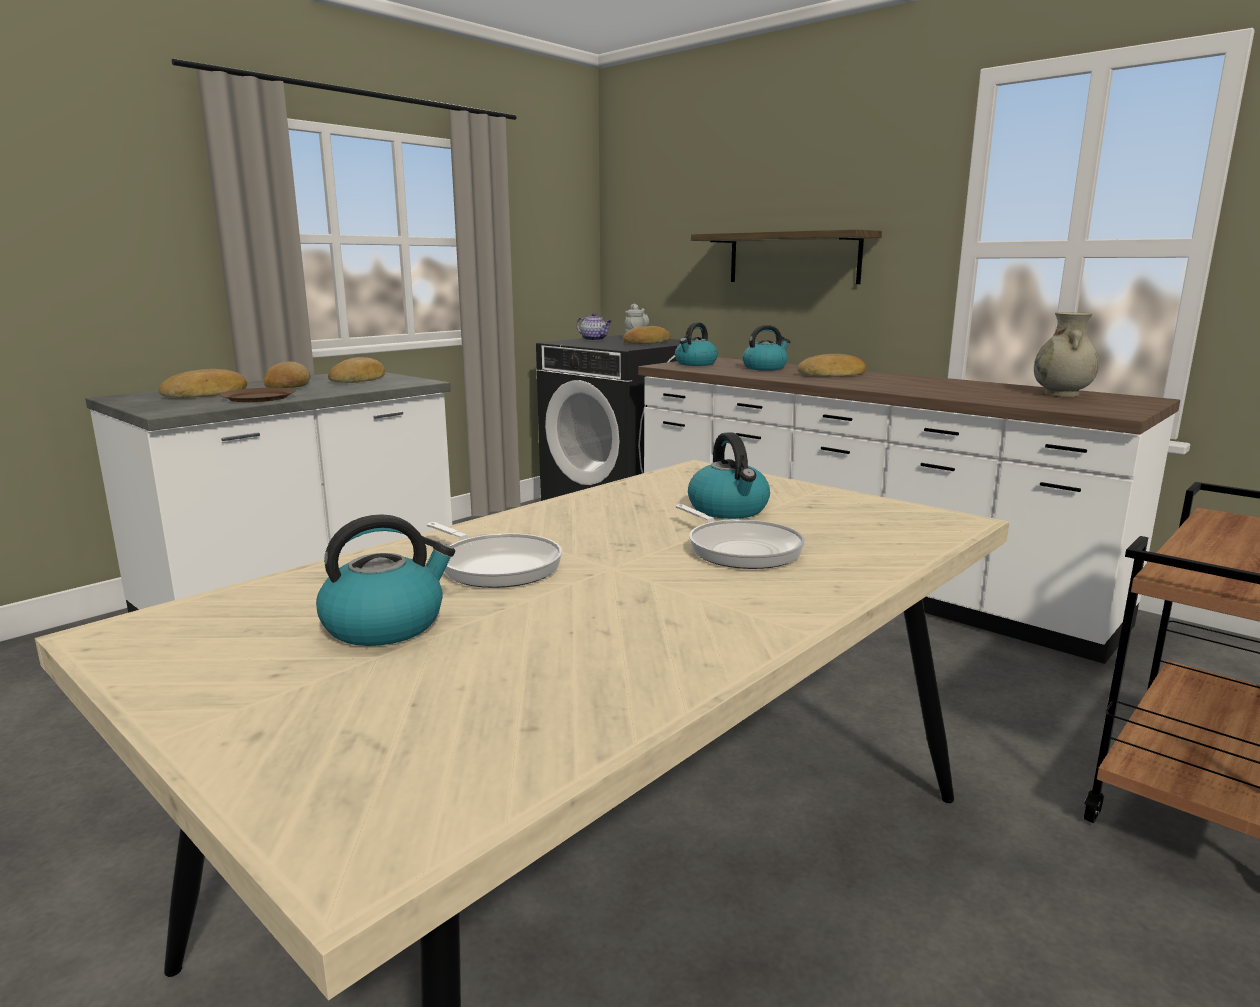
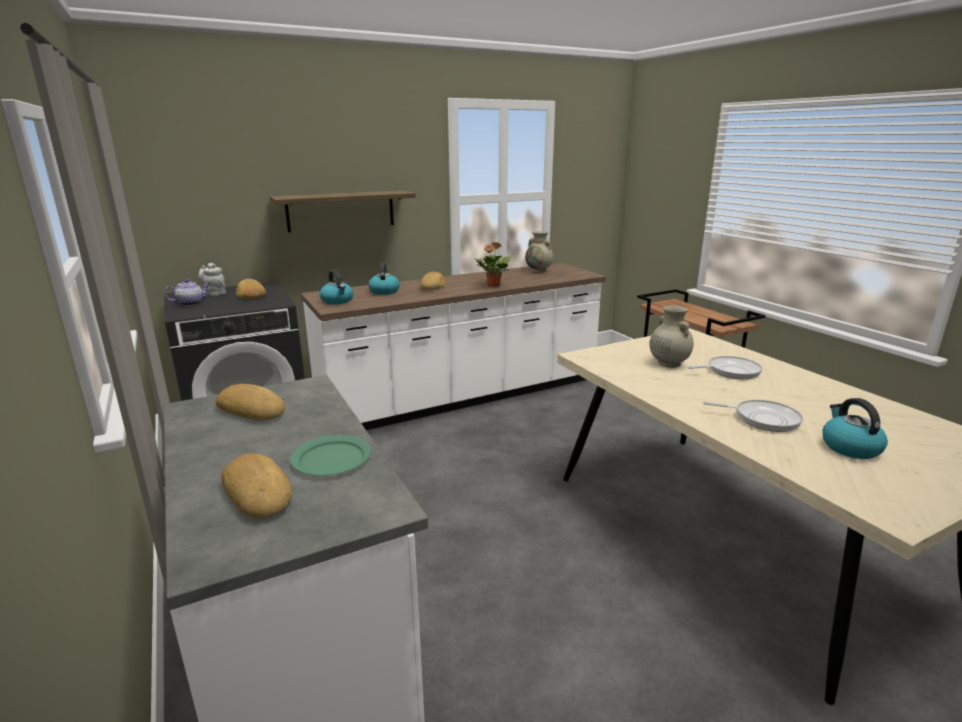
camera: 70 degrees left, 5 degrees up
brown plate [220,387,296,402] -> green plate [290,435,371,476]
bread [264,361,311,388] -> none
frying pan [427,522,562,588] -> frying pan turned 45 degrees clockwise [703,400,803,432]
kettle [688,432,770,519] -> beige vase [649,305,694,368]
none -> potted plant [474,242,511,287]

